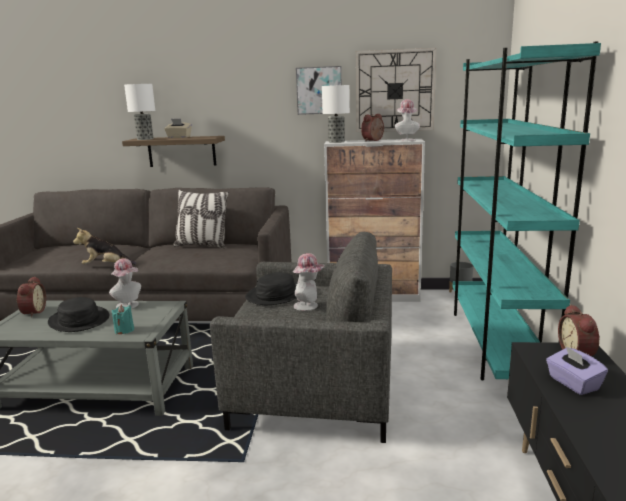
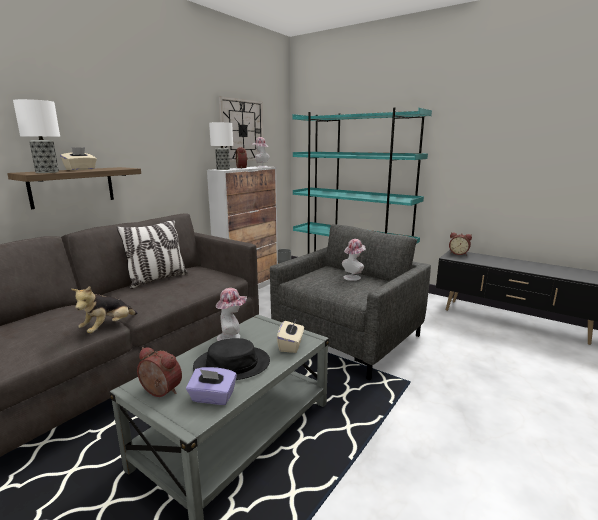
camera: 60 degrees left, 0 degrees up
turquoise candle [112,305,134,334] -> beige tissue box [277,318,304,353]
black hat [245,272,298,305] -> none
picture [296,66,342,115] -> none
purple tissue box [546,346,608,395] -> purple tissue box moved to [186,367,237,405]

